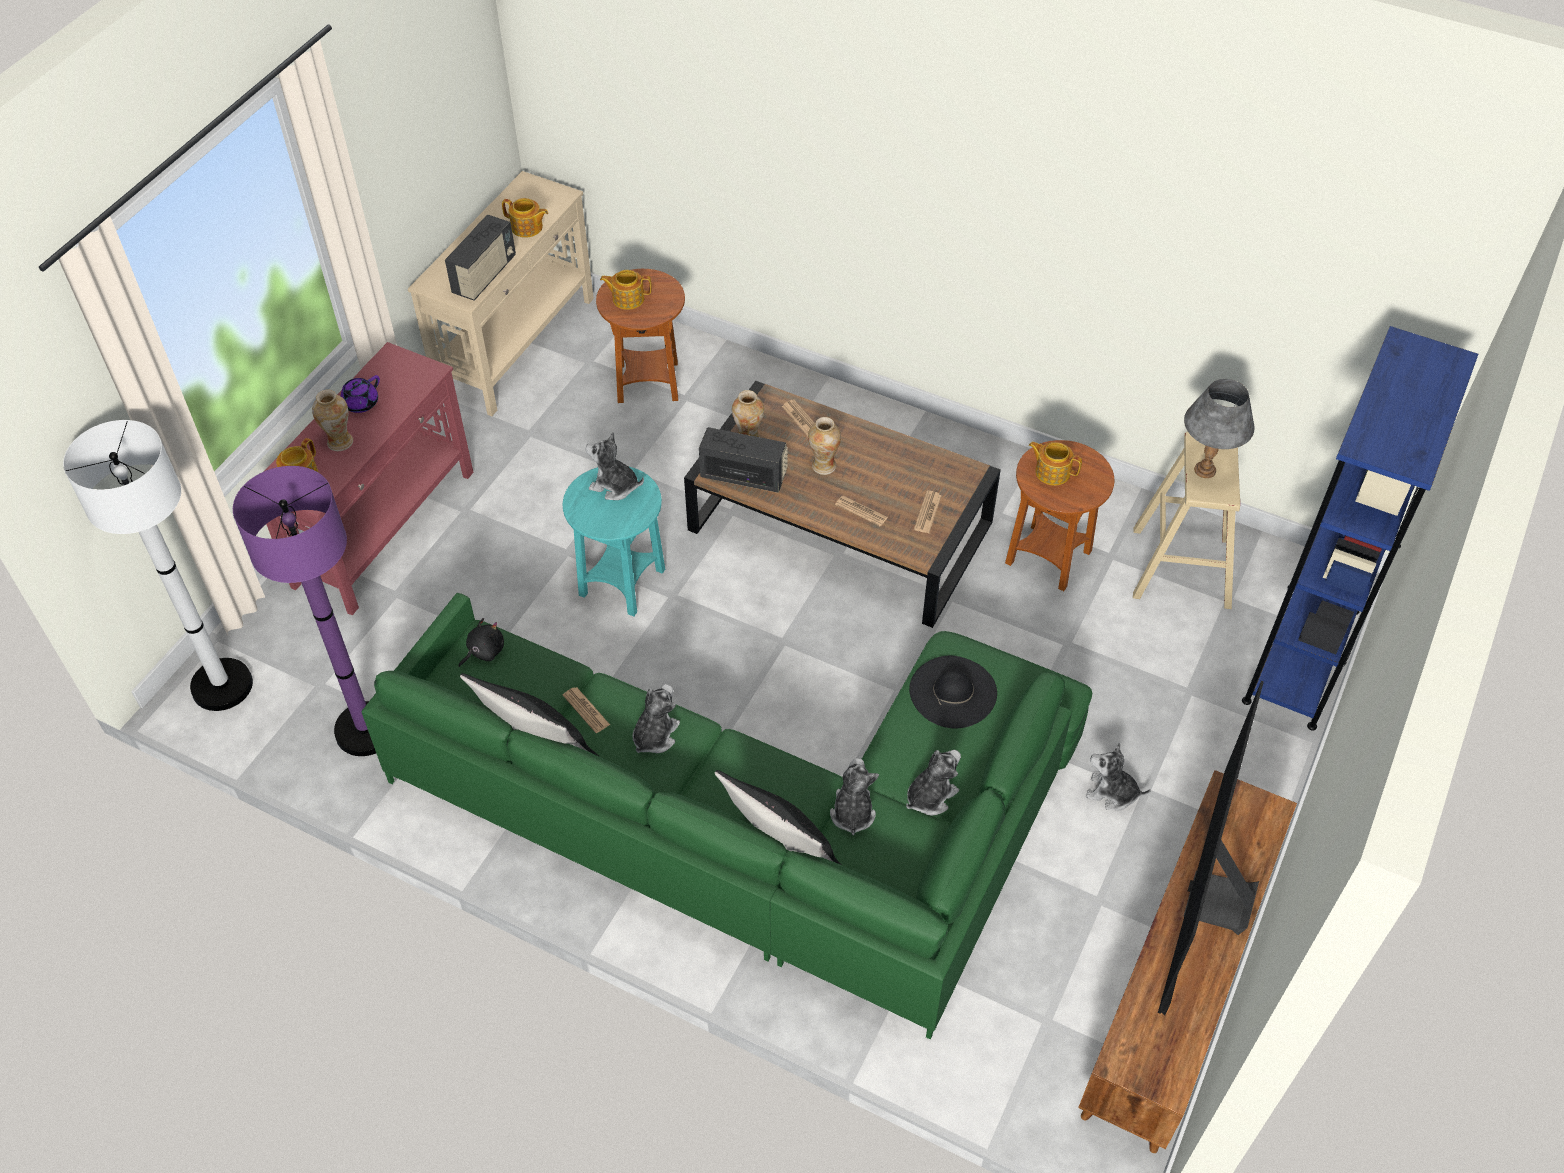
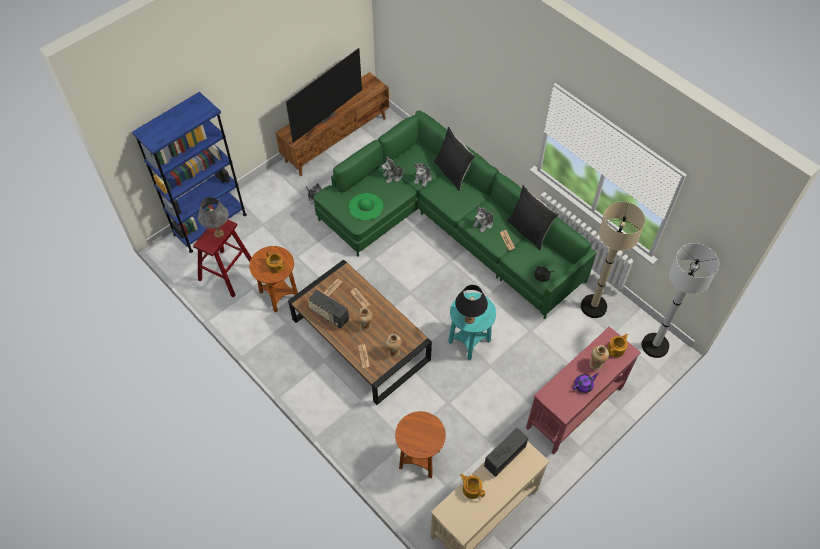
camera: 160 degrees left, 5 degrees up
purple floor lamp [233,466,376,756] -> beige floor lamp [581,202,645,318]
plush toy [586,432,644,500] -> black table lamp [455,285,488,324]
teapot [600,270,652,310] -> none
radio [699,427,788,493] -> radio moved to [308,290,349,329]
black hat [909,656,997,728] -> green hat [349,193,383,220]
beige stool [1133,431,1240,609] -> red stool [193,220,252,297]

